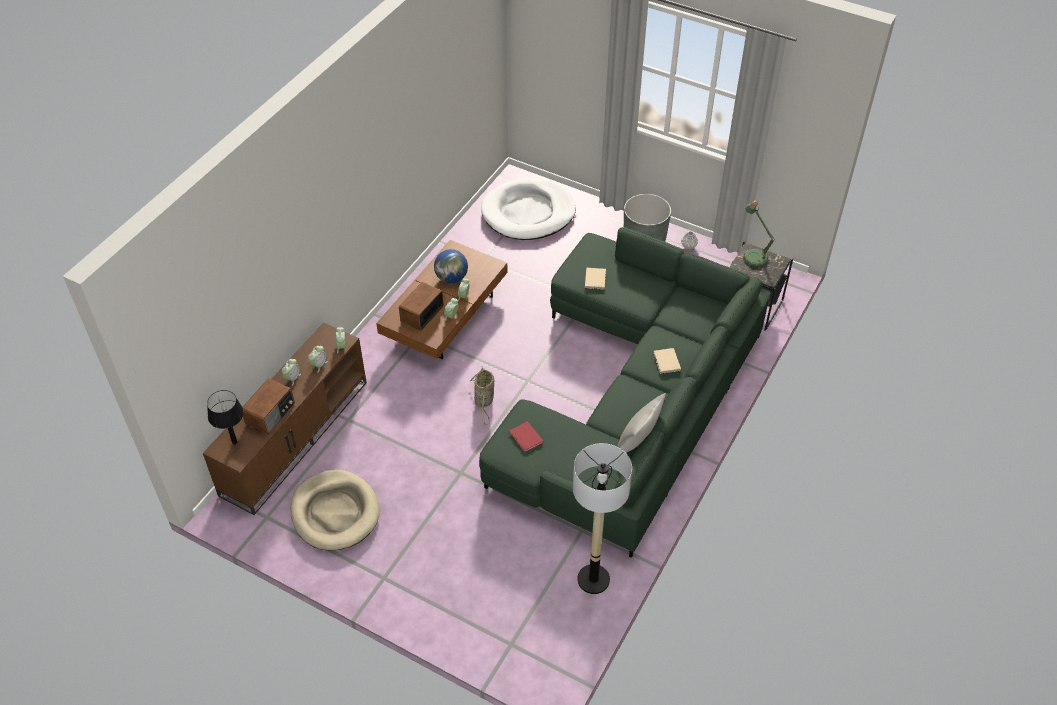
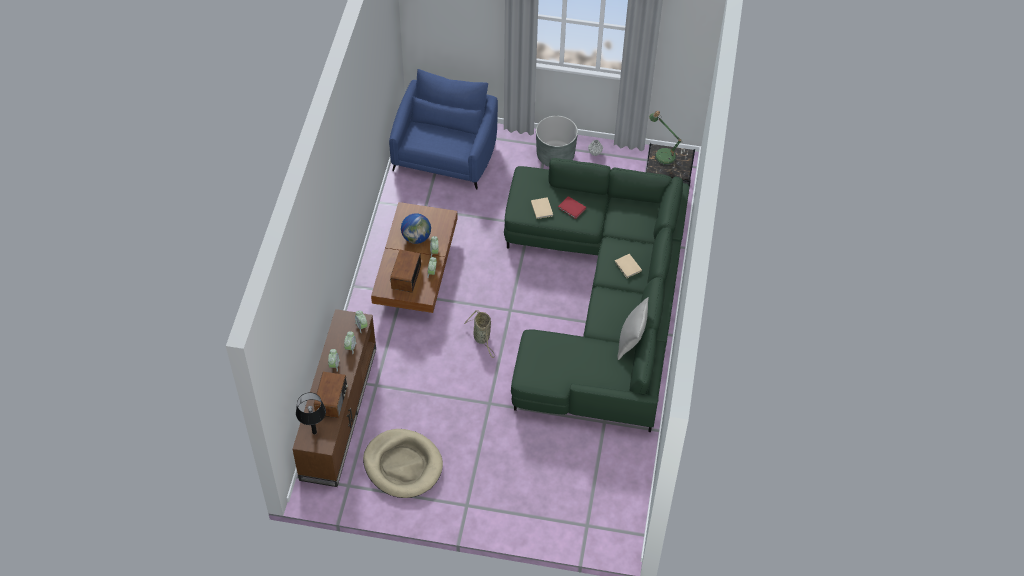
camera: 20 degrees left, 5 degrees up
white dog bed [481,178,576,240] -> blue armchair [389,69,498,190]
red book [509,421,543,453] -> red book moved to [558,196,586,219]
floor lamp [573,443,632,594] -> none

